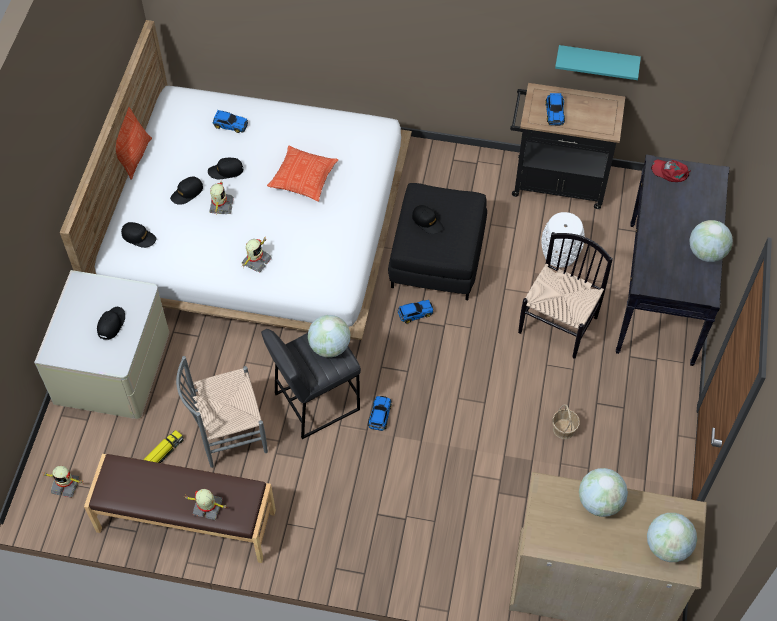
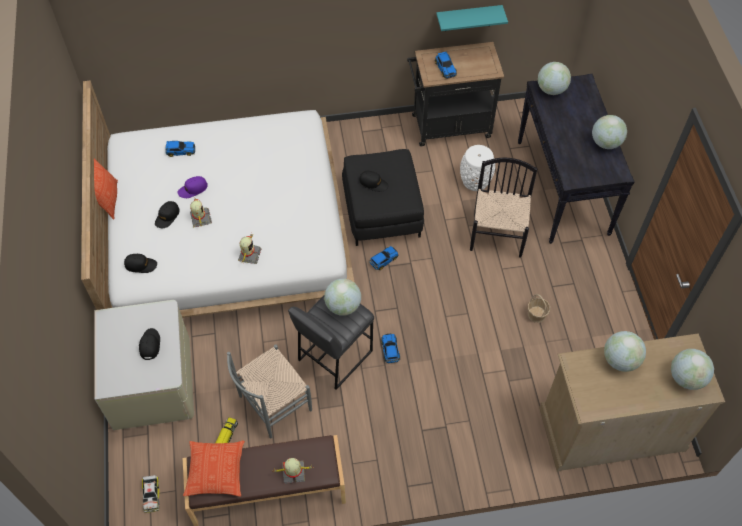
camera: 20 degrees left, 0 degrees up
toy robot [42,466,84,498] -> toy car [142,475,159,513]
black cap [208,158,244,179] -> purple cap [177,176,208,198]
orange pillow [267,146,338,202] -> orange pillow moved to [183,440,245,497]
red cap [651,160,691,182] -> globe [538,62,571,95]

